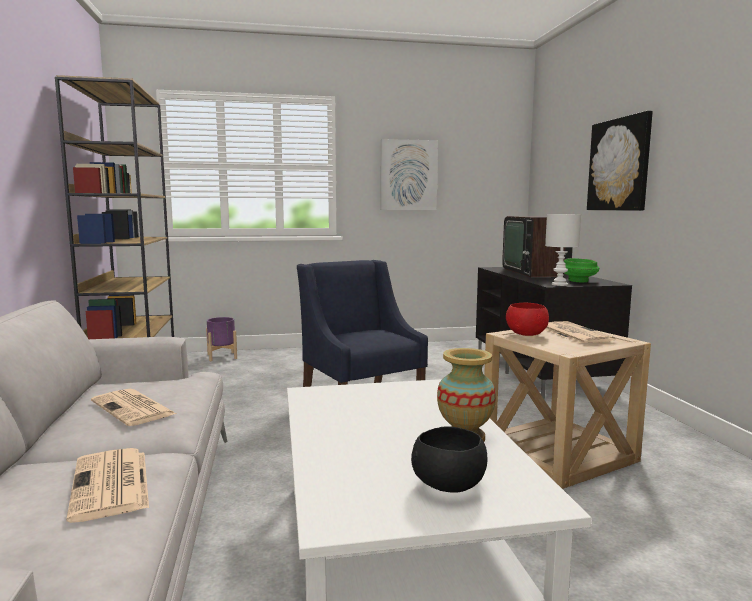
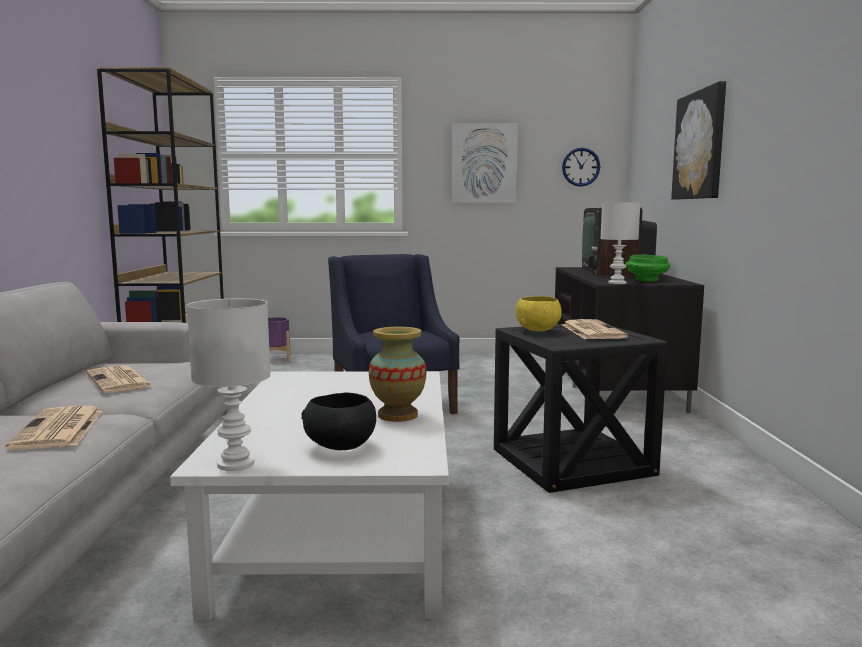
camera: 10 degrees right, 0 degrees up
beige side table [484,329,651,489] -> black side table [494,324,667,493]
red bowl [506,303,549,336] -> yellow bowl [516,296,562,331]
none -> white table lamp [187,298,271,471]
none -> wall clock [562,148,600,187]

